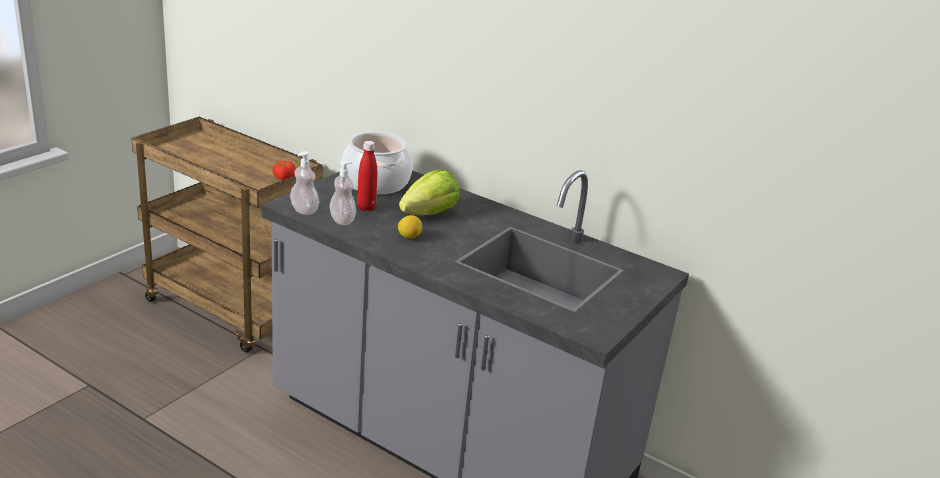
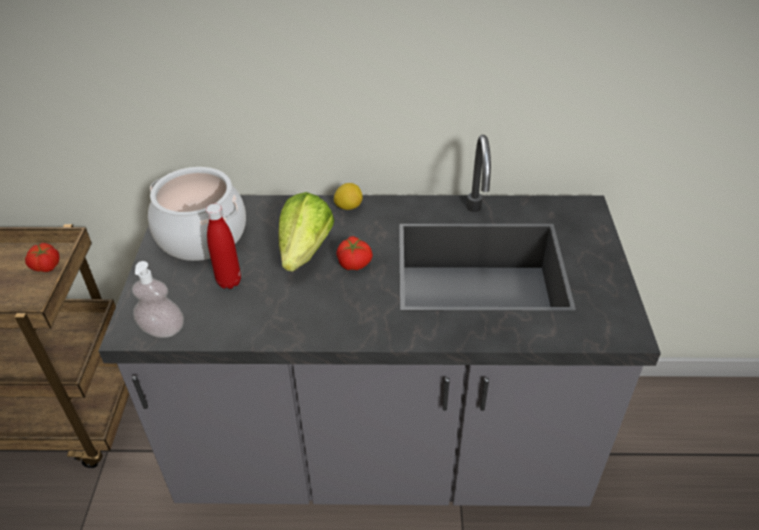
camera: 30 degrees left, 15 degrees up
soap dispenser [330,161,356,225] -> none
lemon [398,215,422,239] -> lemon moved to [334,183,363,210]
none -> tomato [336,236,373,270]

